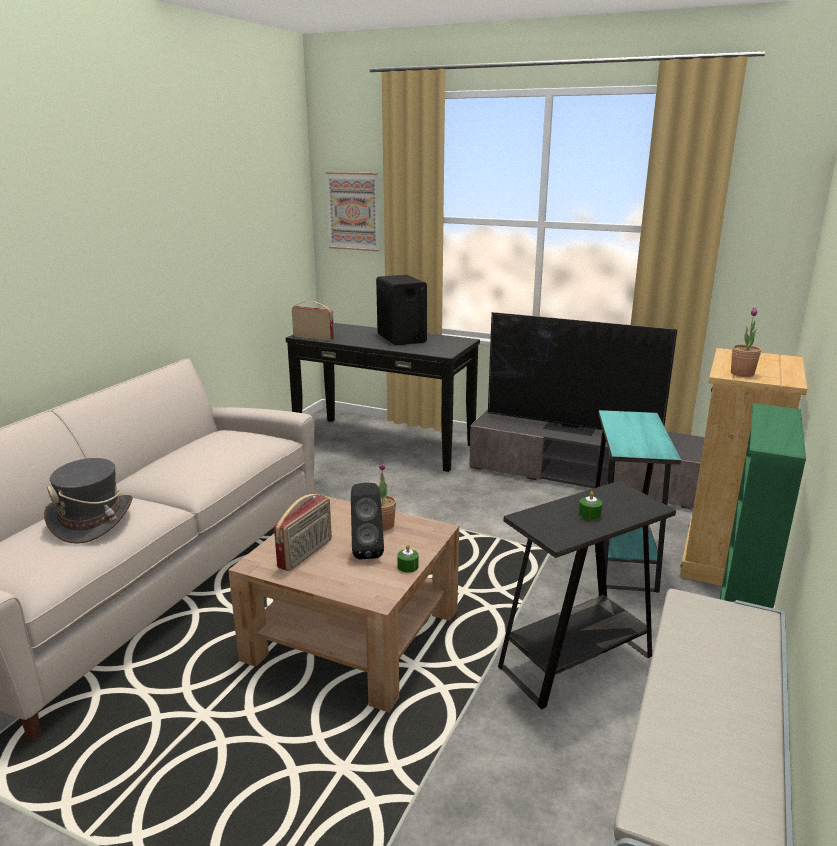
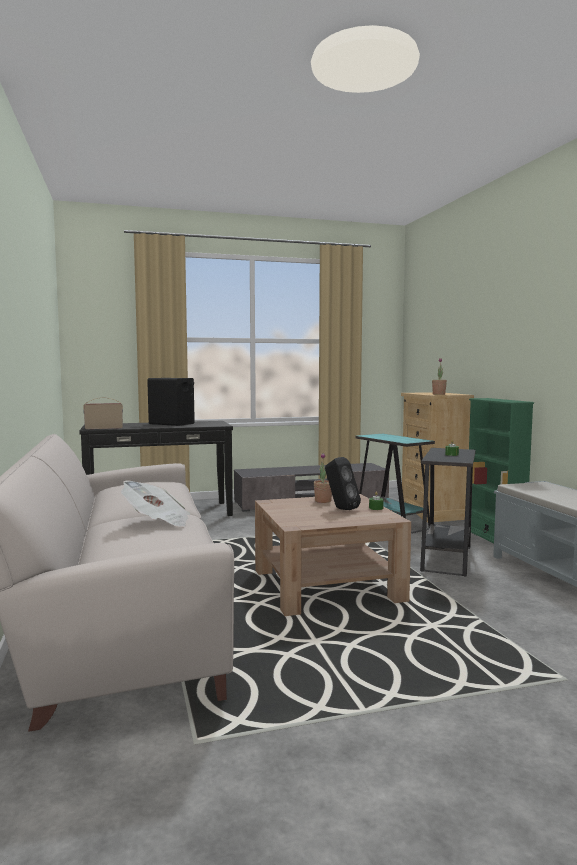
camera: 40 degrees left, 15 degrees down
grey hat [44,458,133,544] -> newspaper [121,480,190,527]
radio [274,494,332,571] -> none
picture [326,172,379,251] -> none
television [488,312,677,436] -> none

